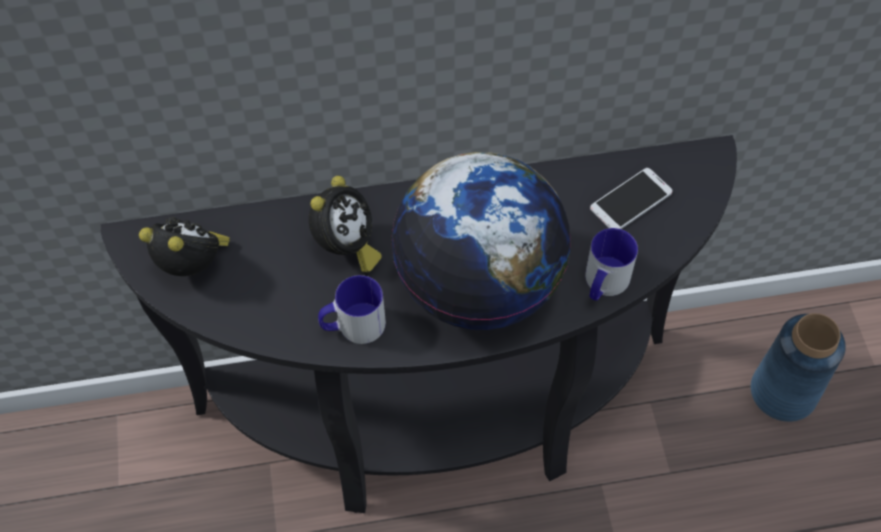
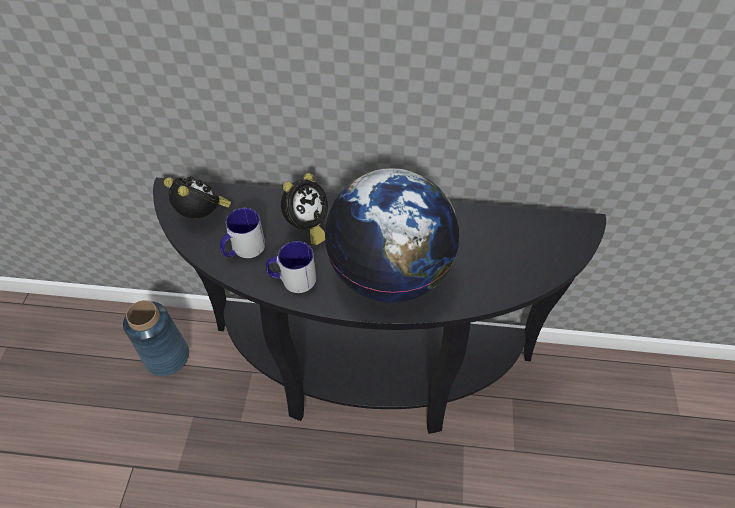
camera: 15 degrees right, 5 degrees down
mug [585,228,638,300] -> mug moved to [220,208,265,258]
phone [590,168,673,229] -> none
blue vase [750,313,846,422] -> blue vase moved to [123,300,189,376]

